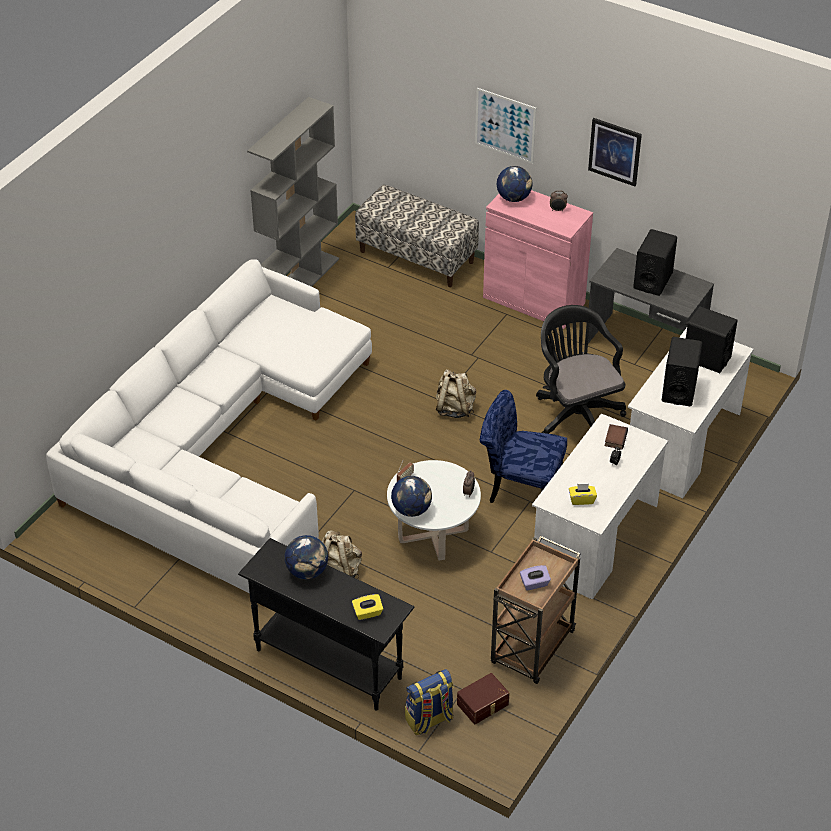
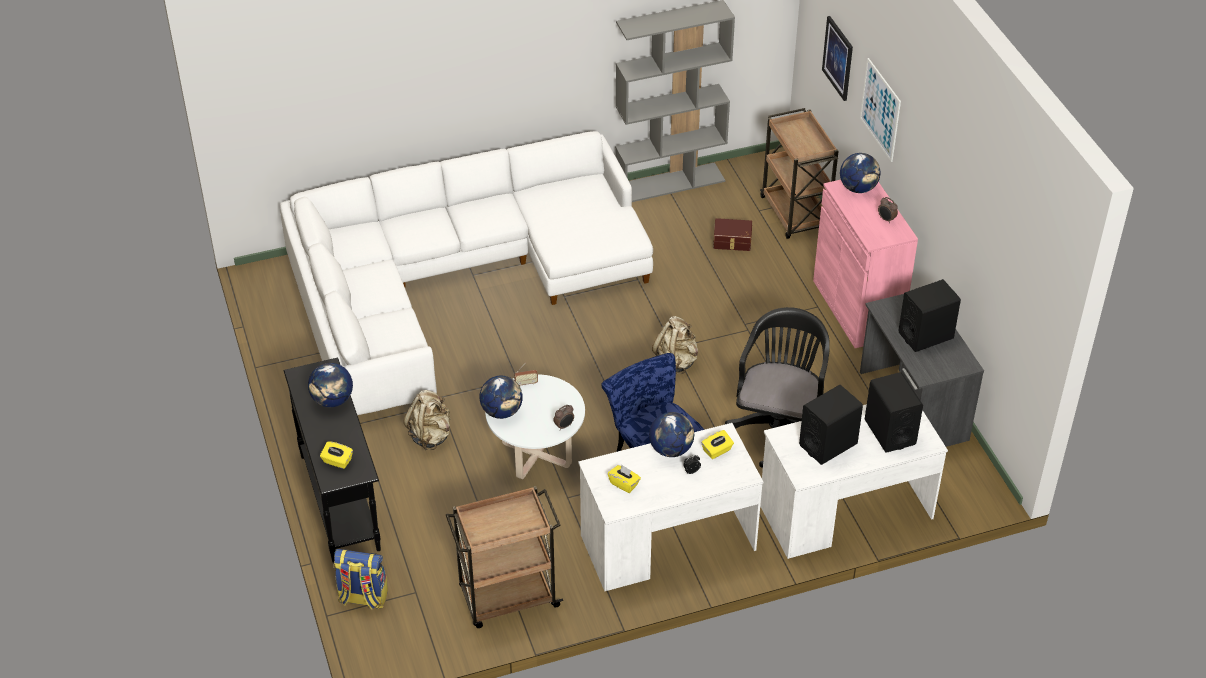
camera: 40 degrees right, 0 degrees up
bench [355,185,479,287] -> brown cart [760,108,839,239]
brown storage box [457,673,509,724] -> brown storage box moved to [713,218,752,251]
purple tissue box [520,565,551,590] -> none
picture [588,118,642,187] -> picture moved to [822,16,853,101]
book [605,424,628,449] -> yellow tissue box [701,430,734,459]
none -> globe [649,412,694,457]

